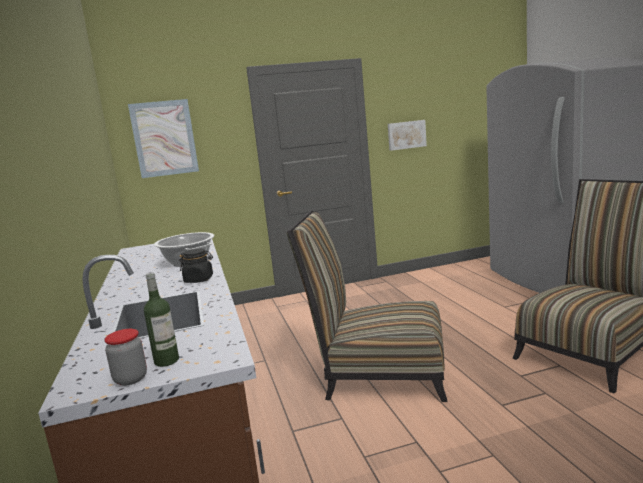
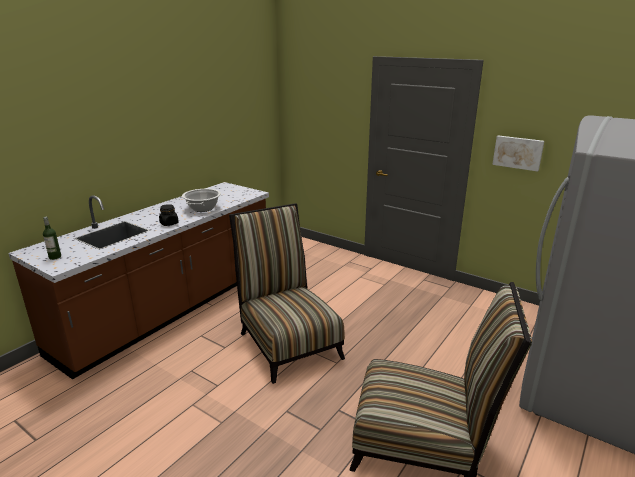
camera: 50 degrees right, 10 degrees up
jar [104,329,147,386] -> none
picture [128,99,199,178] -> none

